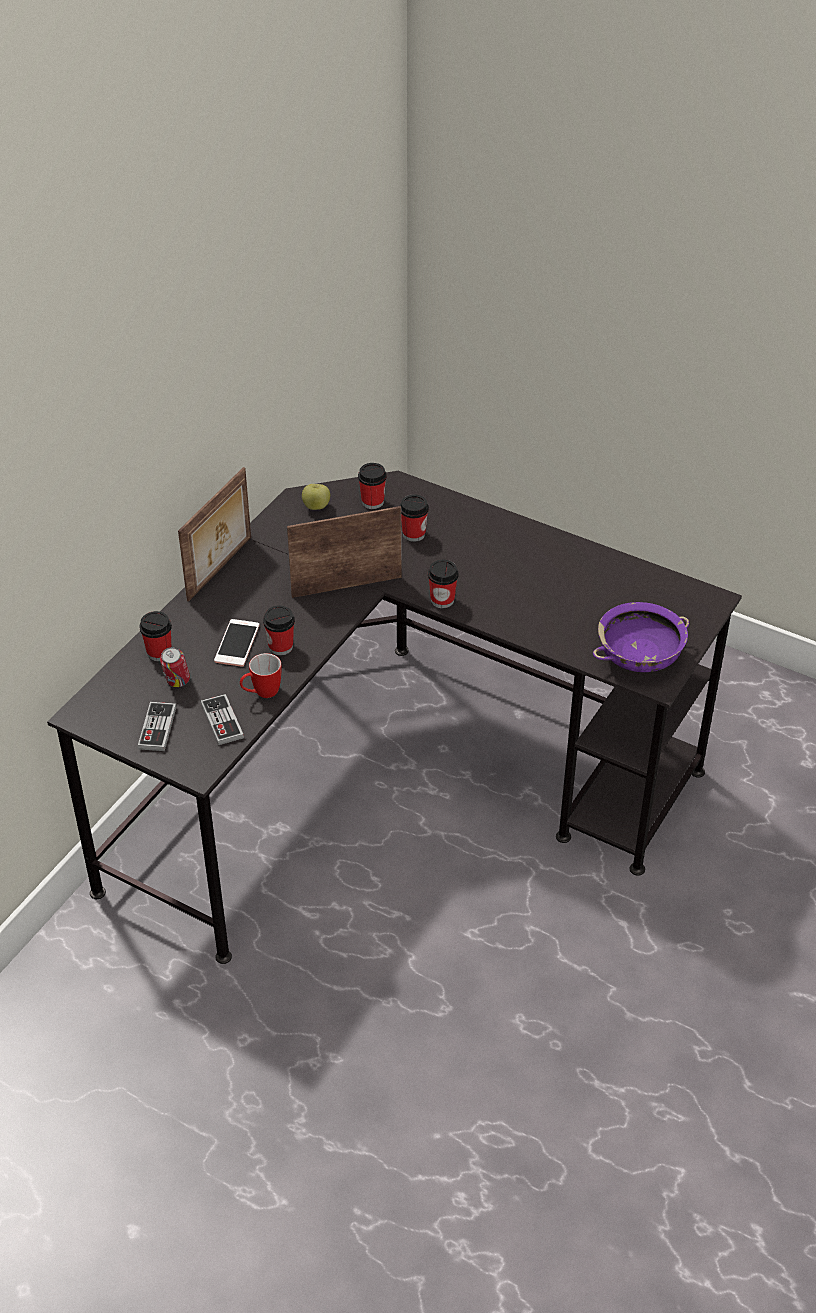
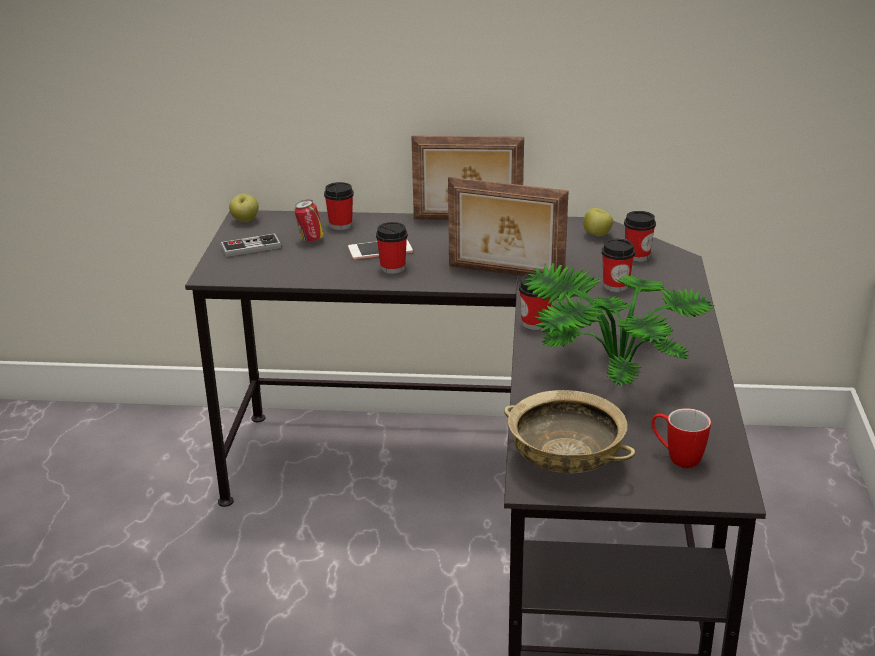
camera: 65 degrees right, 15 degrees down
game controller [200,694,244,745] -> none
mug [240,653,281,698] -> mug moved to [651,408,711,468]
picture frame [287,506,402,598] -> picture frame turned 150 degrees clockwise [448,177,569,276]
purple bowl [593,602,689,672] -> beige bowl [504,390,635,473]
none -> apple [229,193,259,222]
none -> potted plant [523,263,714,387]

